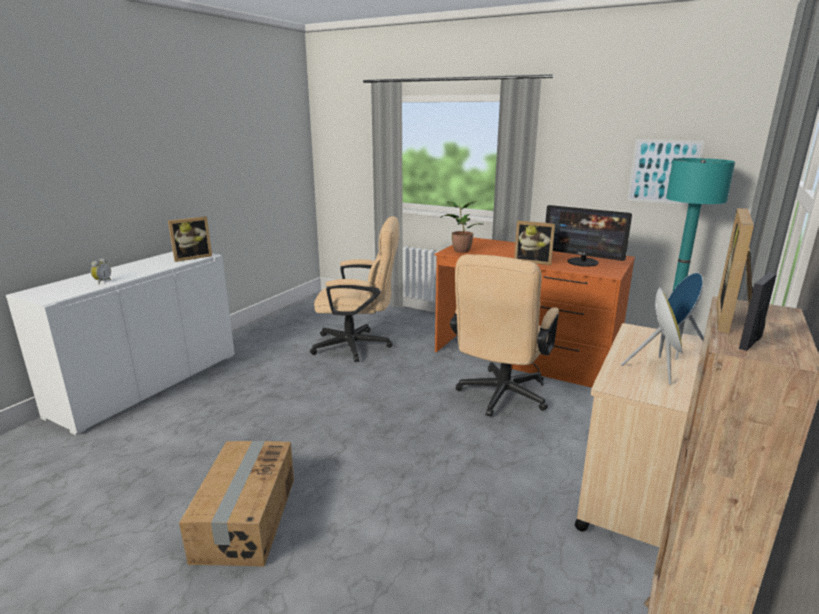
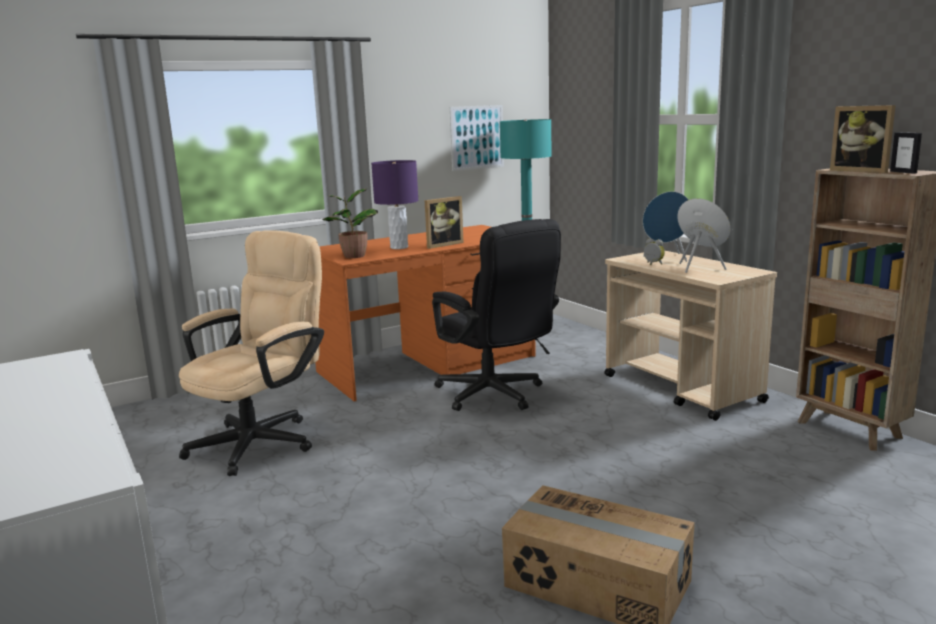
camera: 60 degrees left, 5 degrees down
alarm clock [91,258,111,284] -> alarm clock moved to [644,238,665,265]
picture frame [168,216,212,262] -> none
beige office chair [450,254,559,417] -> black office chair [432,219,561,411]
monitor [545,205,632,267] -> none
none -> purple table lamp [371,160,418,249]

